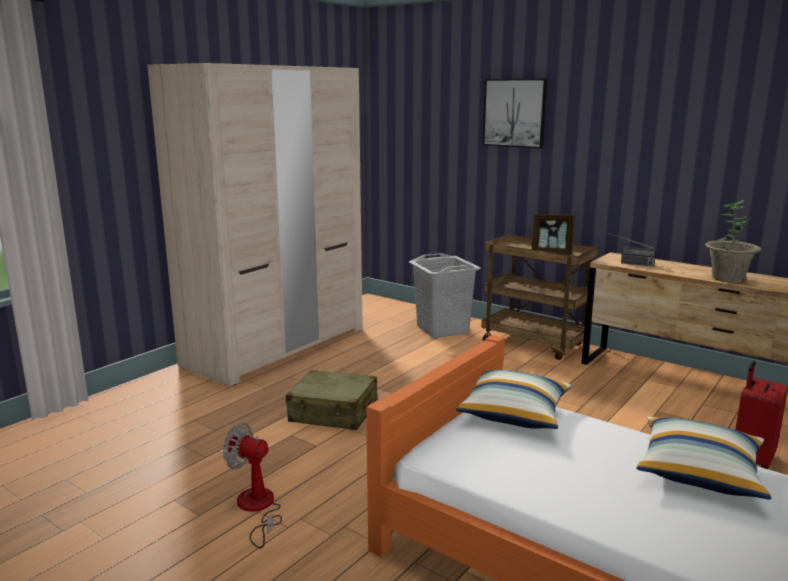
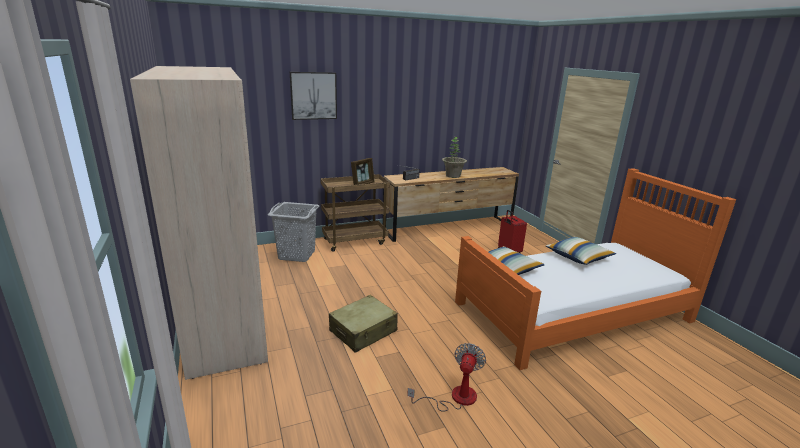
camera: 60 degrees left, 5 degrees up
fan [223,423,282,548] -> fan turned 150 degrees clockwise [407,343,486,412]

